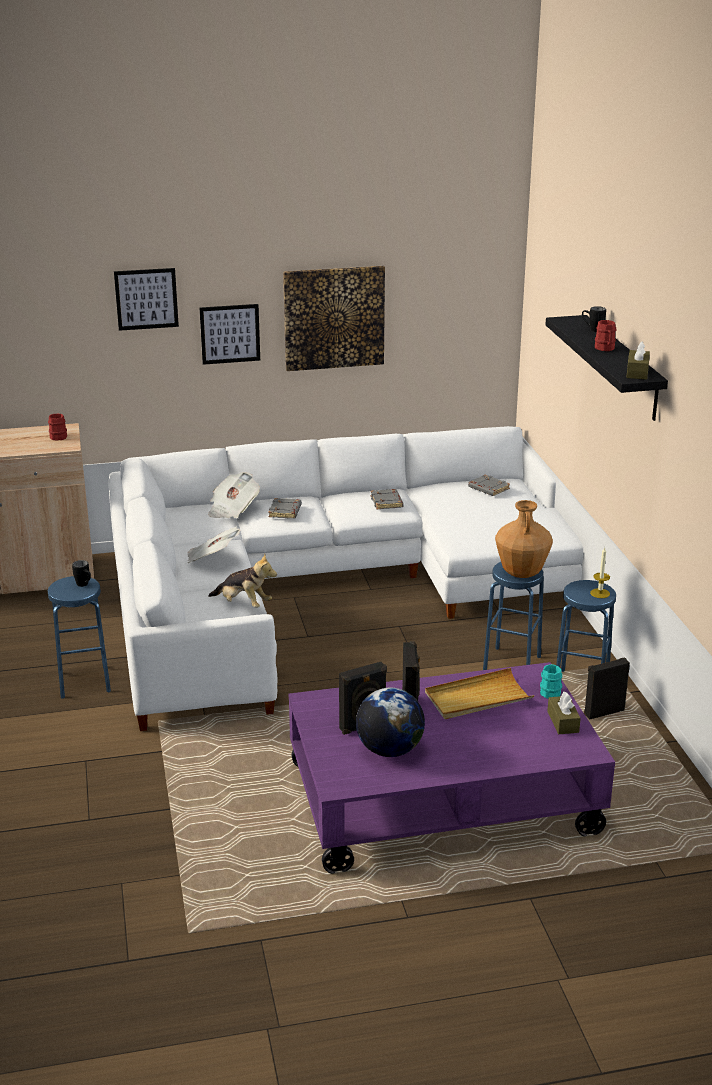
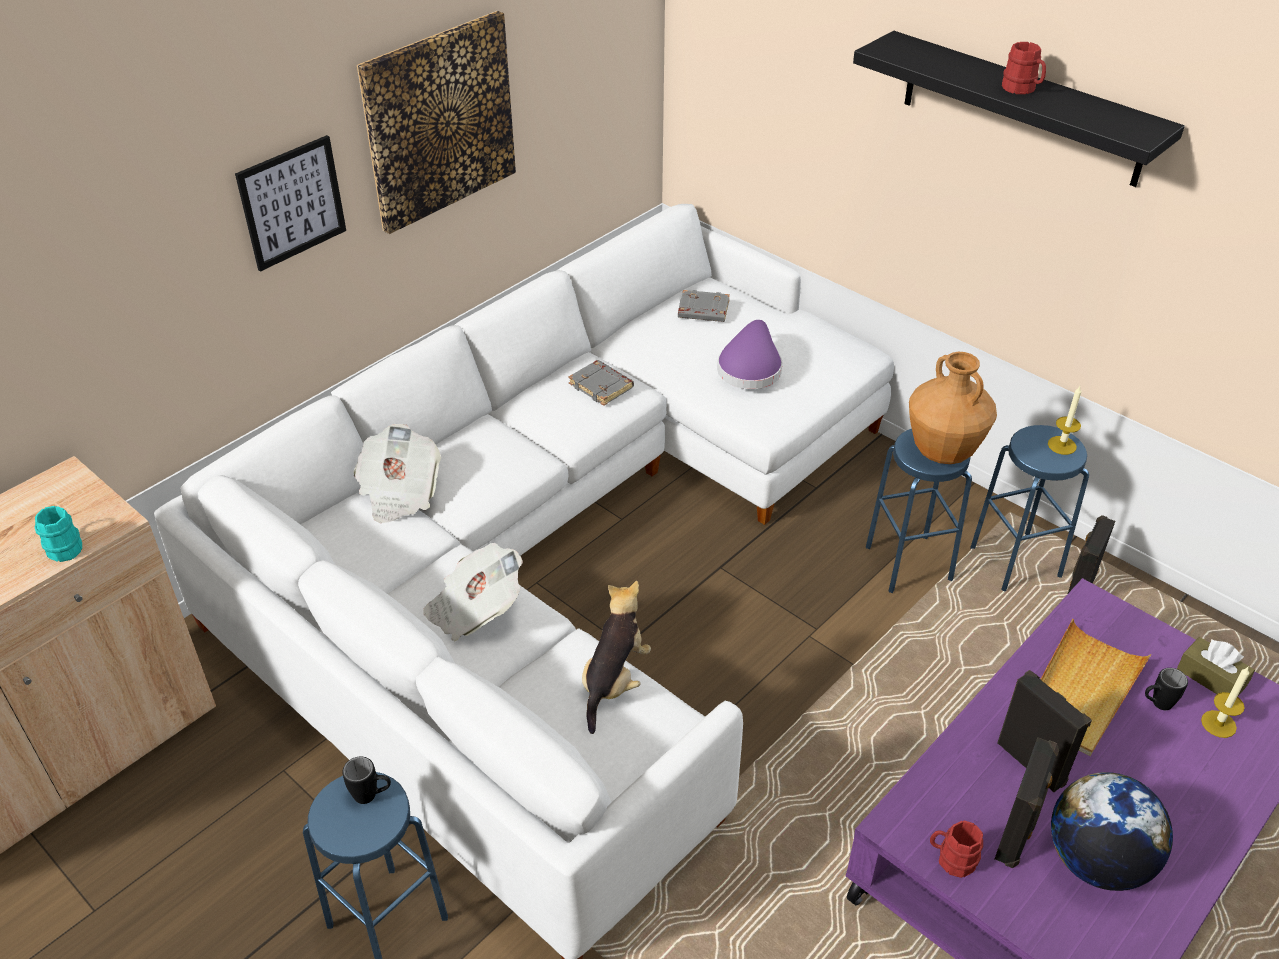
camera: 35 degrees left, 15 degrees up
red mug [48,414,67,441] -> red mug moved to [930,820,983,878]
picture [114,268,179,331] -> none
plush toy [208,554,277,608] -> plush toy turned 60 degrees counterclockwise [582,581,651,734]
grey book [268,498,302,519] -> none
turquoise mug [540,664,562,699] -> turquoise mug moved to [34,506,82,562]
black mug [582,306,606,332] -> black mug moved to [1145,668,1188,710]
brown tissue box [626,341,650,380] -> none
none -> purple hat [717,320,783,389]
none -> candle [1201,667,1249,738]

